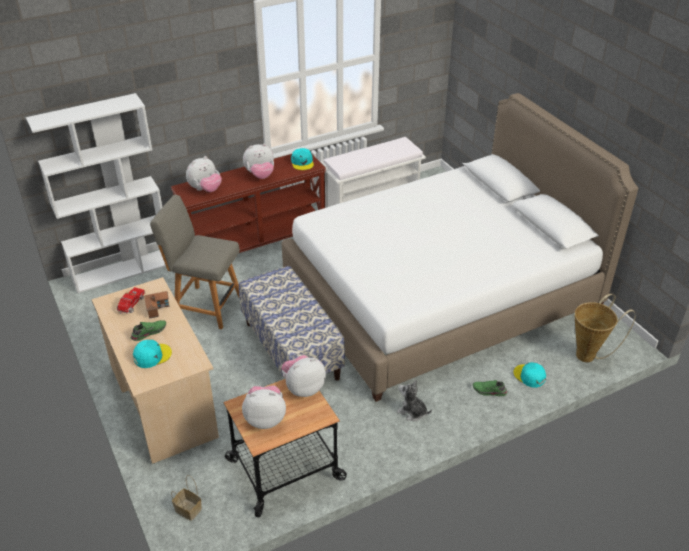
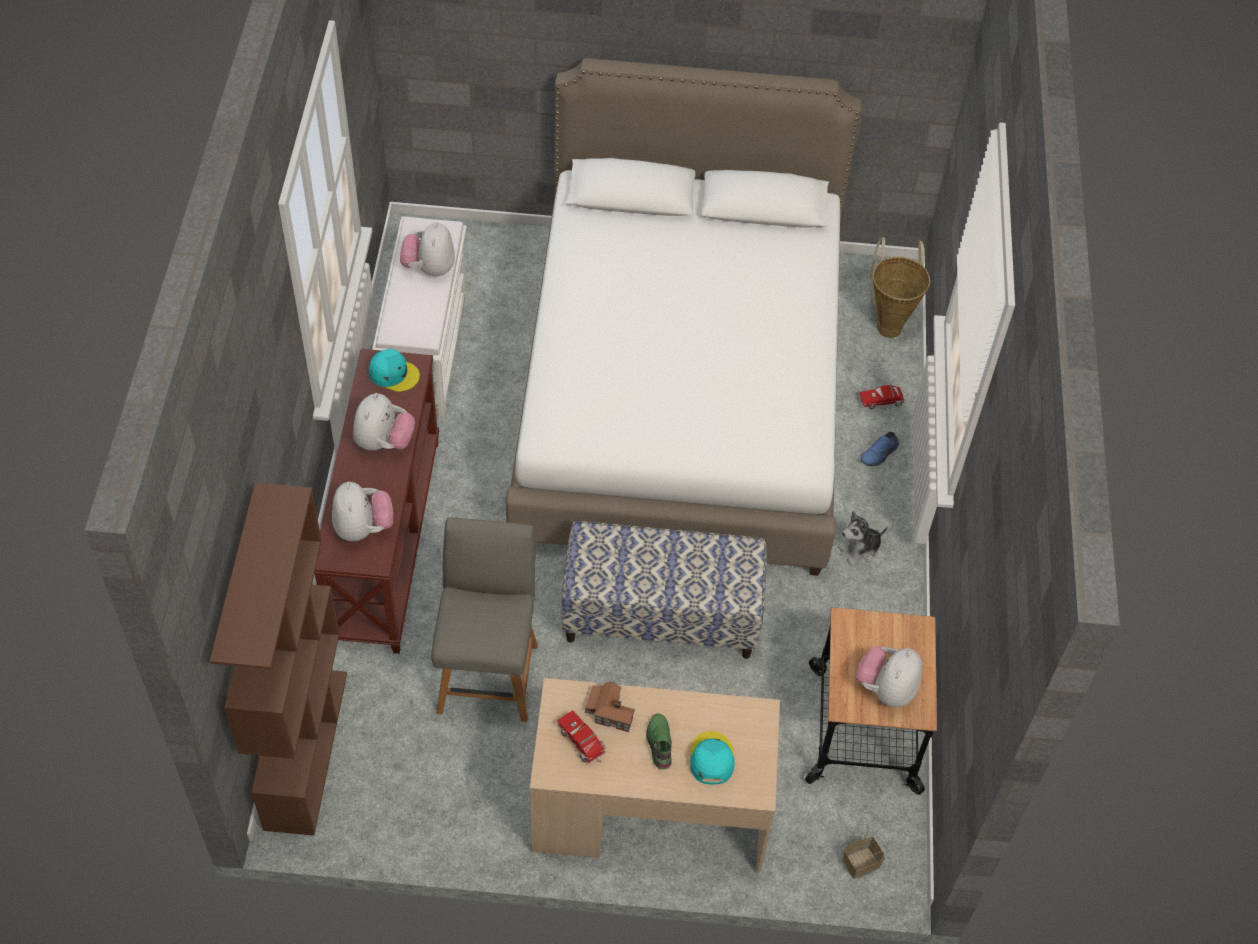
camera: 60 degrees left, 15 degrees up
white bookcase [26,93,166,293] -> brown bookcase [210,483,347,836]
grey chair [150,195,240,329] -> grey chair turned 135 degrees clockwise [431,517,538,722]
plush toy [281,355,326,397] -> plush toy moved to [400,222,455,276]
green shoe [473,380,507,397] -> blue shoe [861,432,899,466]
turquoise cap [513,362,546,388] -> toy truck [859,384,908,409]

